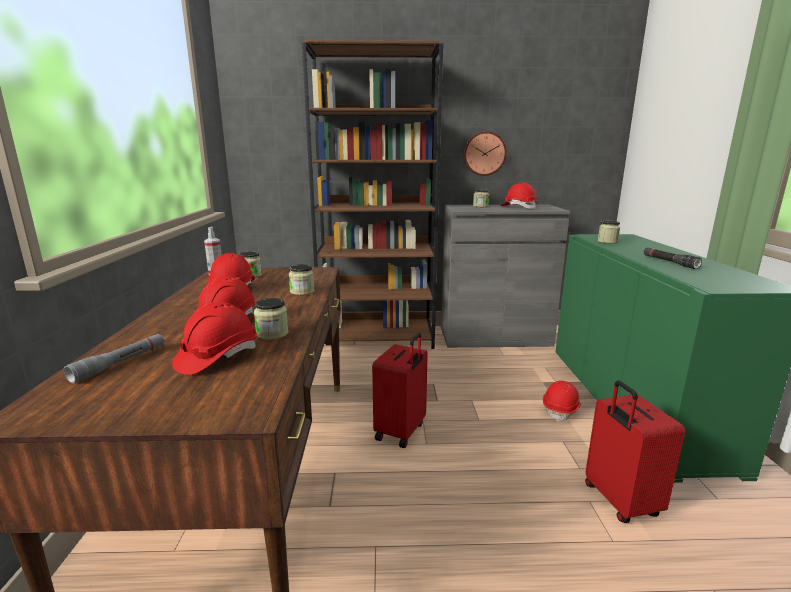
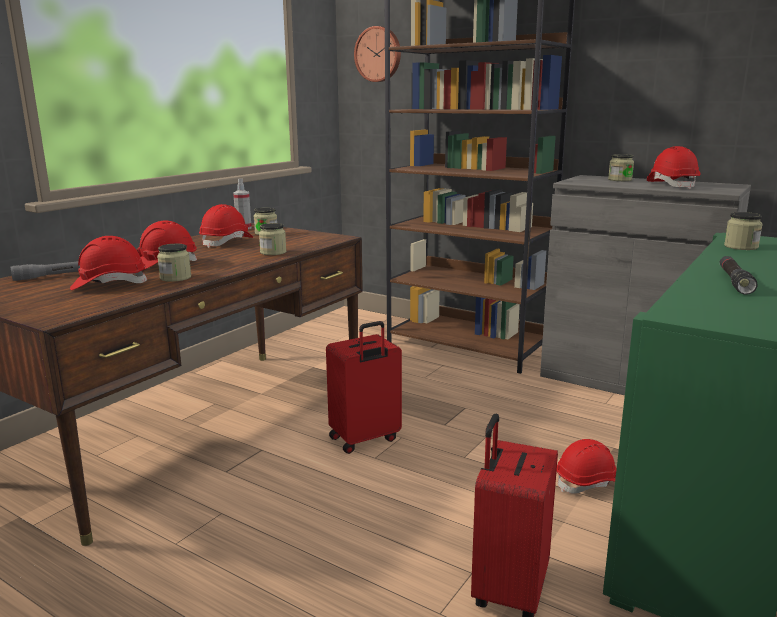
camera: 35 degrees right, 0 degrees up
wall clock [463,131,507,176] -> wall clock moved to [354,26,401,82]

